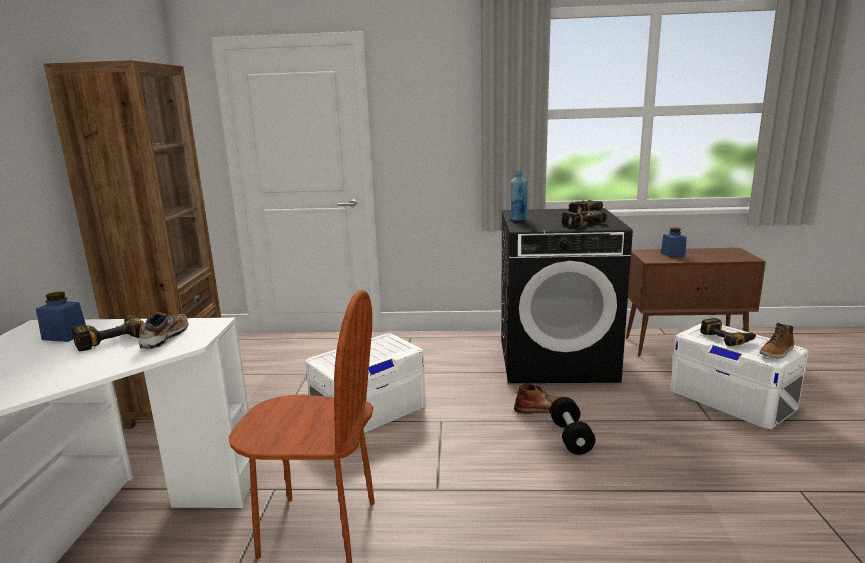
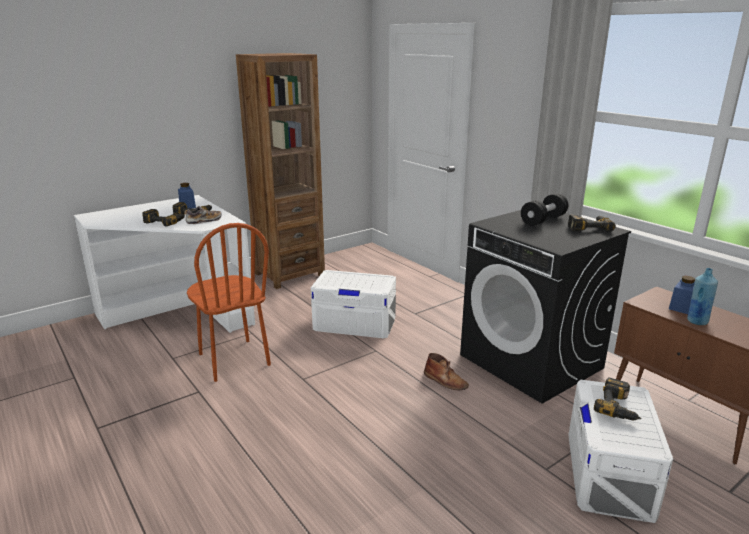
camera: 50 degrees right, 5 degrees up
blue bottle [510,171,527,221] -> blue bottle moved to [687,268,718,325]
black dumbbell [550,397,596,455] -> black dumbbell moved to [521,193,568,226]
power drill [562,210,607,227] -> power drill moved to [143,209,185,227]
boot [759,322,794,358] -> none

